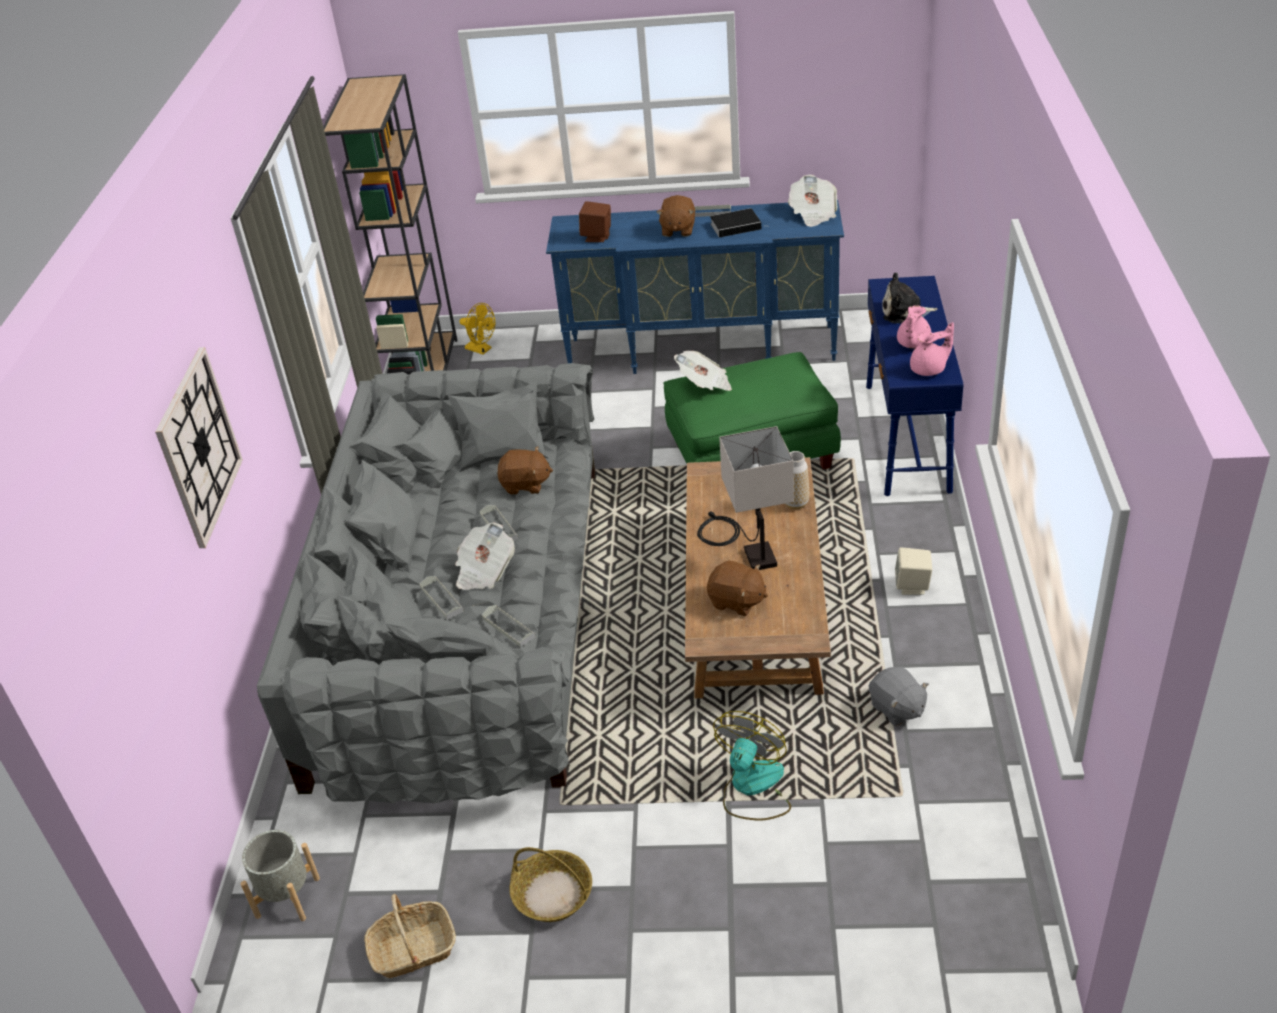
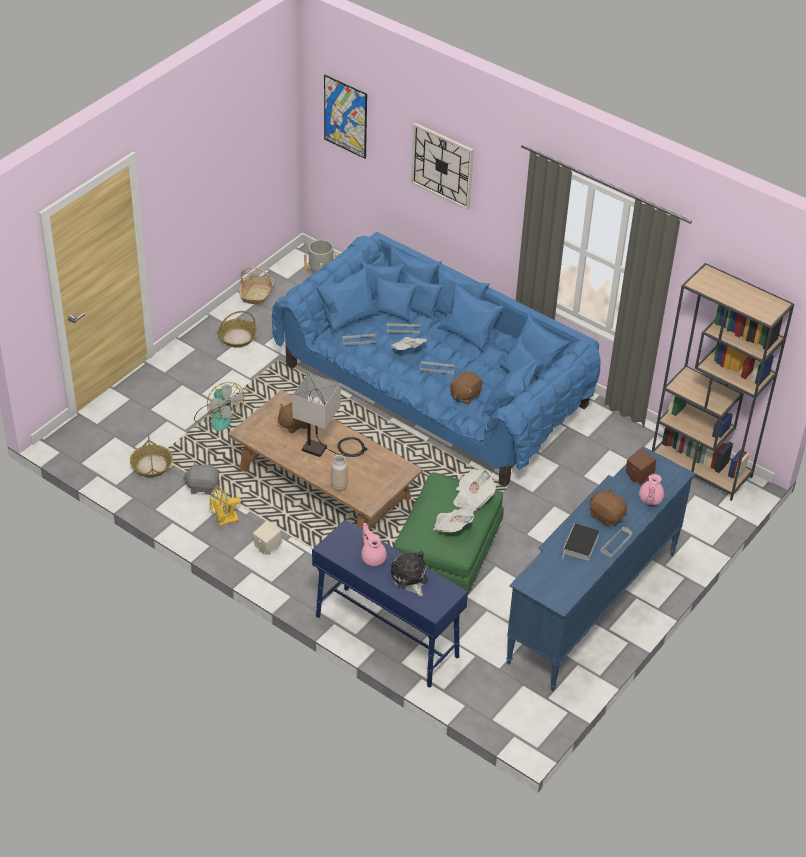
camera: 120 degrees right, 5 degrees up
grey sofa [257,363,595,803] -> blue sofa [272,232,601,487]
yellow fan [459,303,495,355] -> yellow fan moved to [209,486,241,526]
newspaper [788,175,837,227] -> newspaper moved to [433,508,474,532]
plush toy [882,272,937,323] -> plush toy turned 60 degrees counterclockwise [390,551,428,596]
pink teapot [910,322,954,376] -> pink teapot moved to [639,474,664,505]
none -> basket [130,434,173,477]
none -> picture [324,75,367,159]

